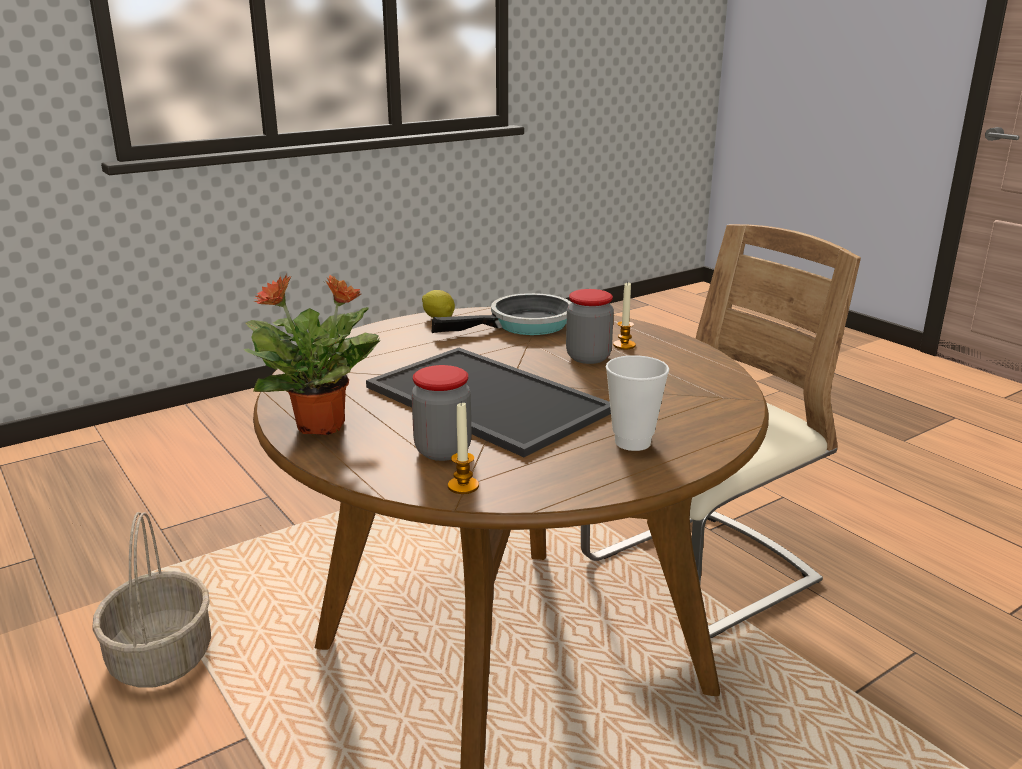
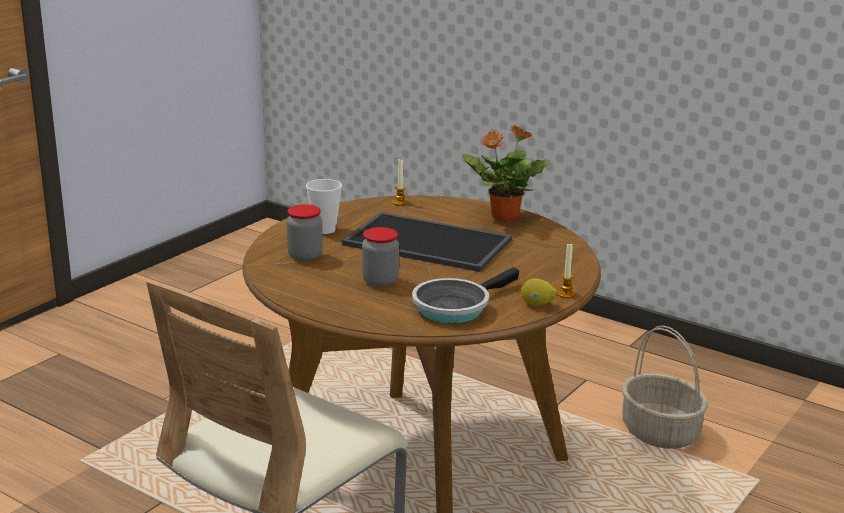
camera: 160 degrees right, 0 degrees up
jar [411,365,471,461] -> jar moved to [287,204,323,262]
candle [613,283,636,349] -> candle moved to [557,244,576,298]

